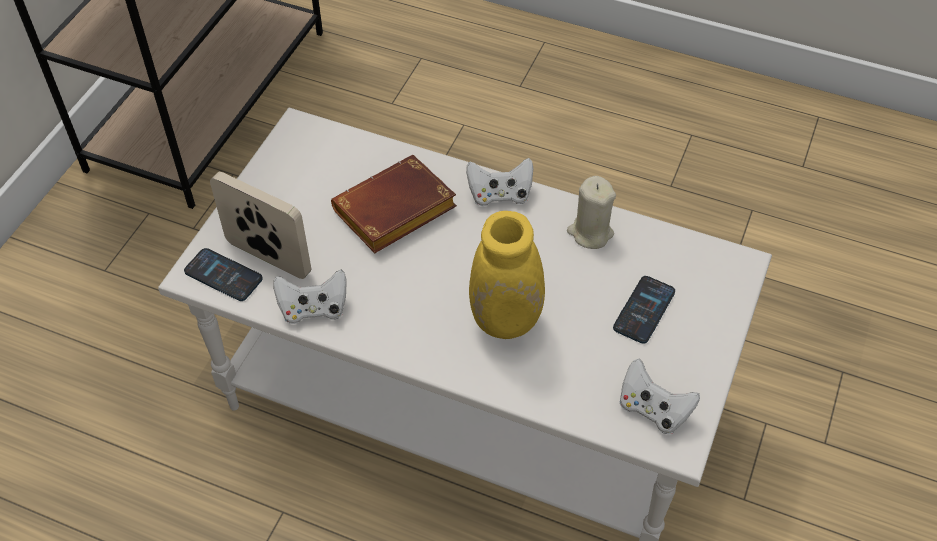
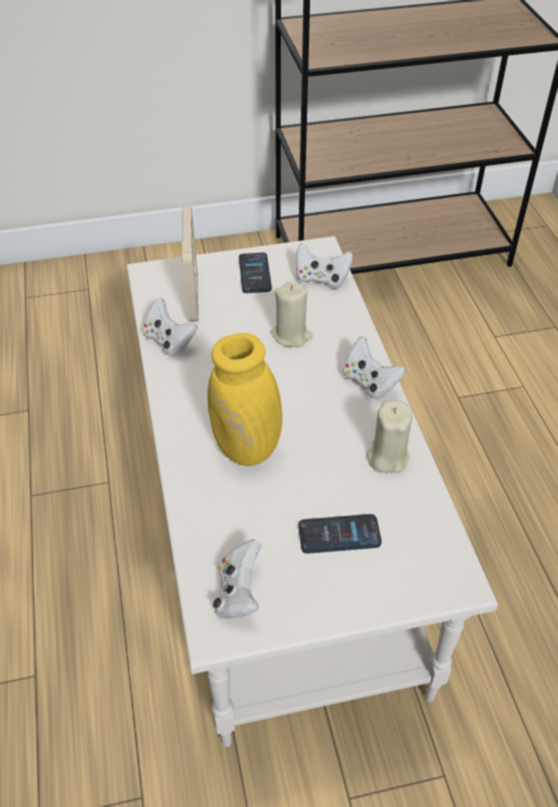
camera: 55 degrees right, 5 degrees down
phone [184,248,263,301] -> phone moved to [239,253,272,293]
brown book [331,155,457,253] -> beige candle [271,282,313,347]
none -> white game controller [296,243,353,288]

